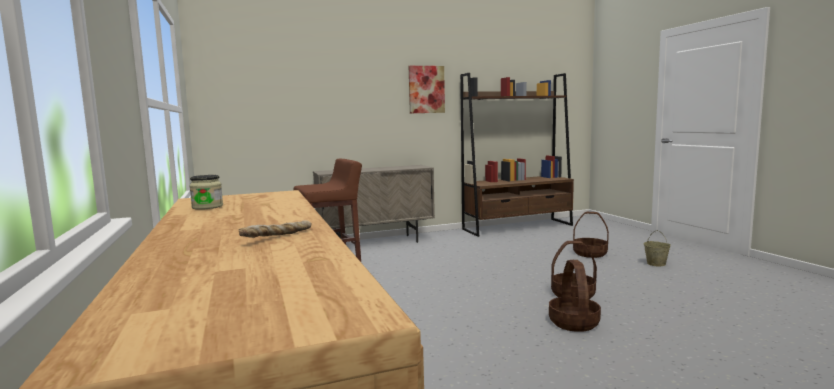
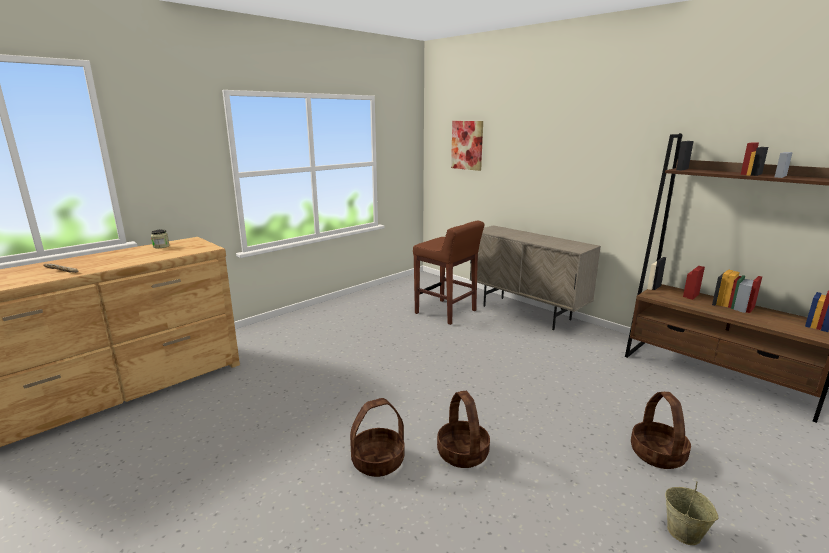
camera: 65 degrees right, 10 degrees up
picture [409,66,445,113] -> picture moved to [451,121,483,171]

